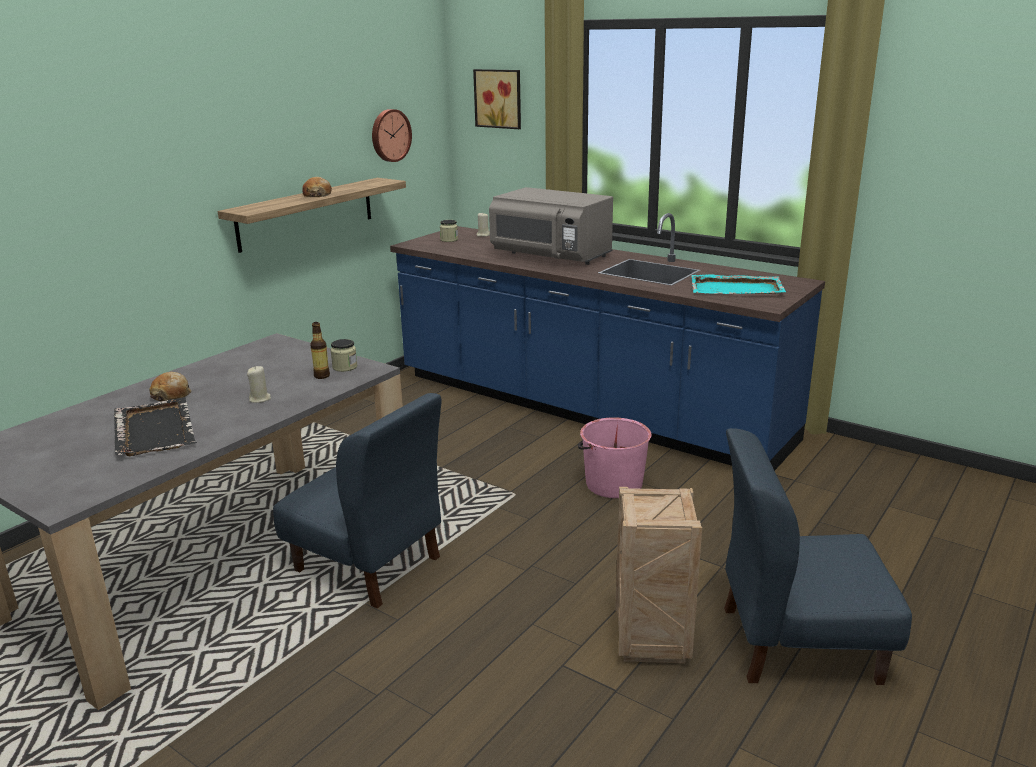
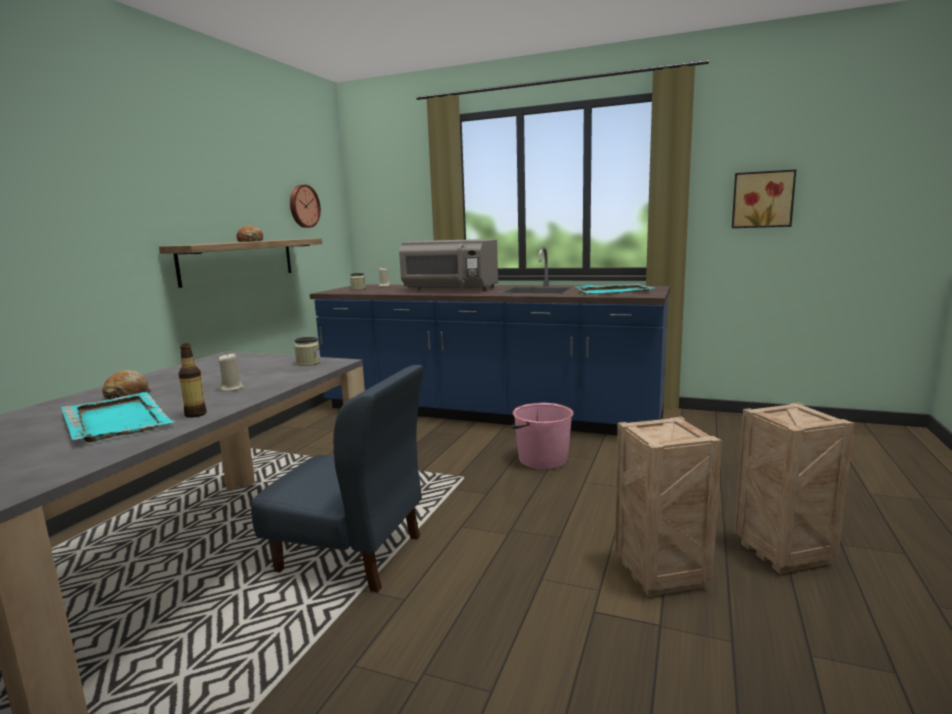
camera: 15 degrees left, 10 degrees down
black tray [114,397,197,456] -> turquoise tray [61,392,175,442]
bottle [310,322,330,379] -> bottle moved to [178,344,207,418]
picture [473,69,521,129] -> picture moved to [732,170,796,228]
blue chair [724,428,912,685] -> crate [734,402,854,574]

